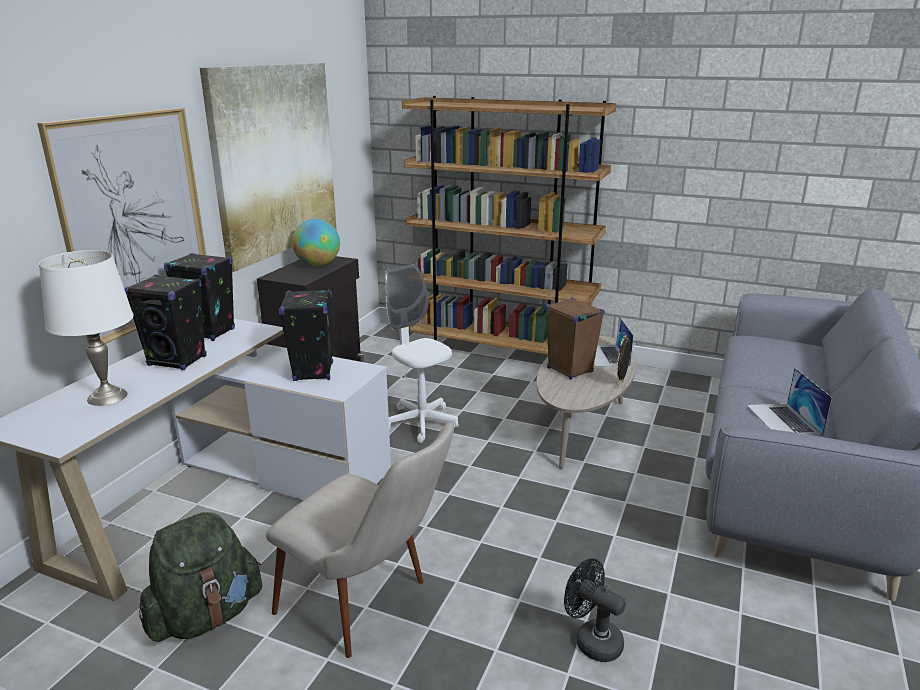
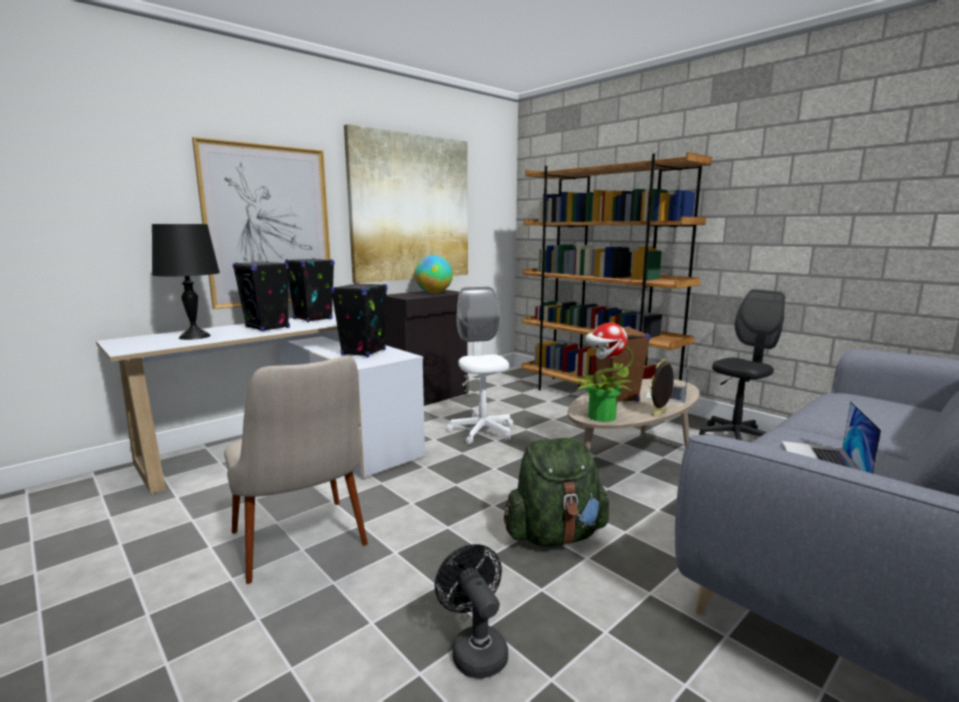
camera: 25 degrees right, 10 degrees down
white table lamp [39,250,134,406] -> black table lamp [152,224,220,340]
green backpack [139,512,262,642] -> green backpack moved to [504,438,609,547]
none -> potted plant [572,323,633,422]
none -> black office chair [699,289,785,440]

